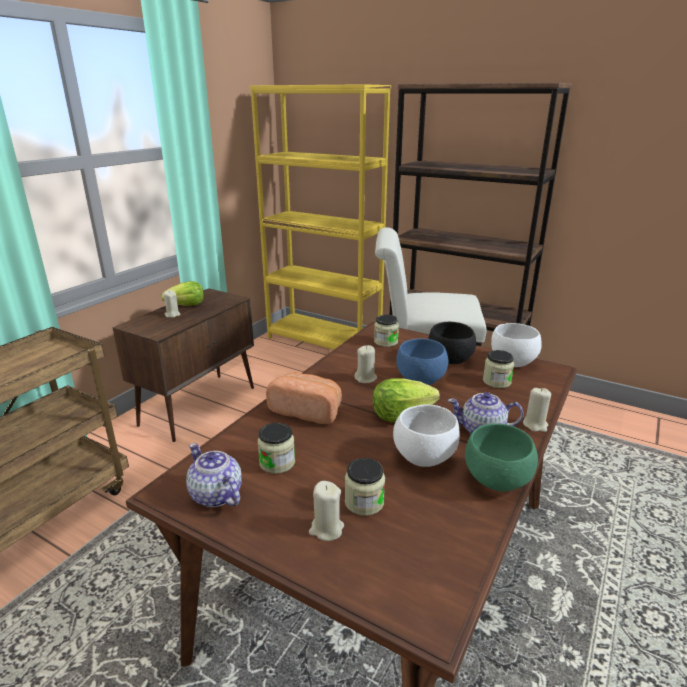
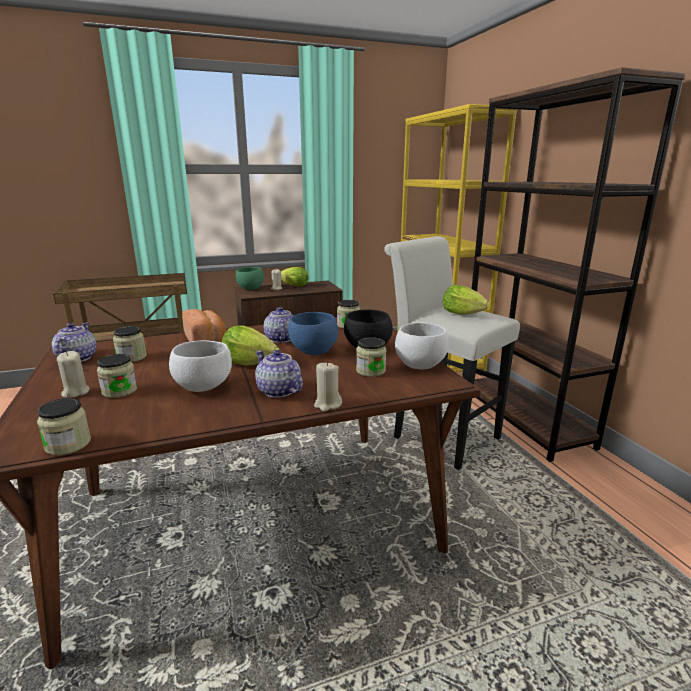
camera: 40 degrees right, 5 degrees down
beige candle [354,345,377,383] -> teapot [264,307,294,343]
green bowl [465,423,538,492] -> green bowl moved to [236,267,264,290]
none -> jar [37,398,91,455]
none -> lettuce [443,285,490,315]

